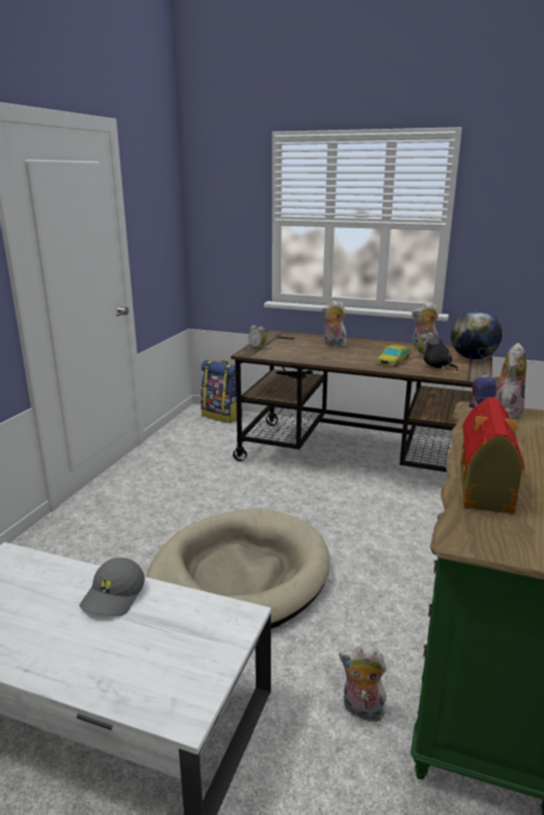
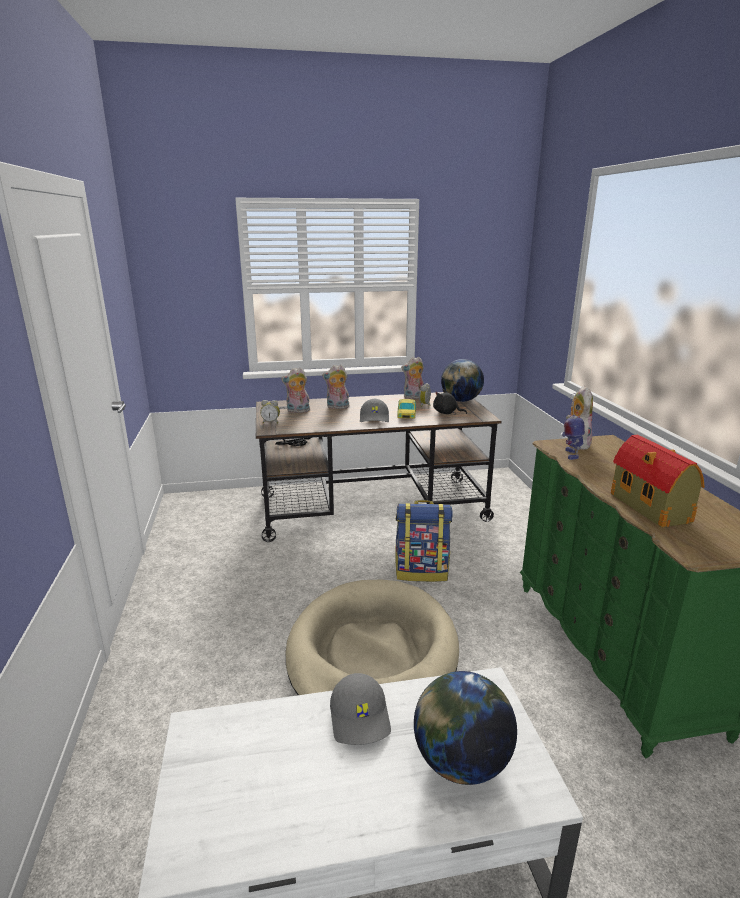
camera: 30 degrees left, 0 degrees up
backpack [201,360,243,423] -> backpack moved to [395,500,453,582]
plush toy [339,645,387,722] -> plush toy moved to [281,367,310,413]
none -> grey cap [360,399,389,422]
none -> globe [414,671,517,785]

